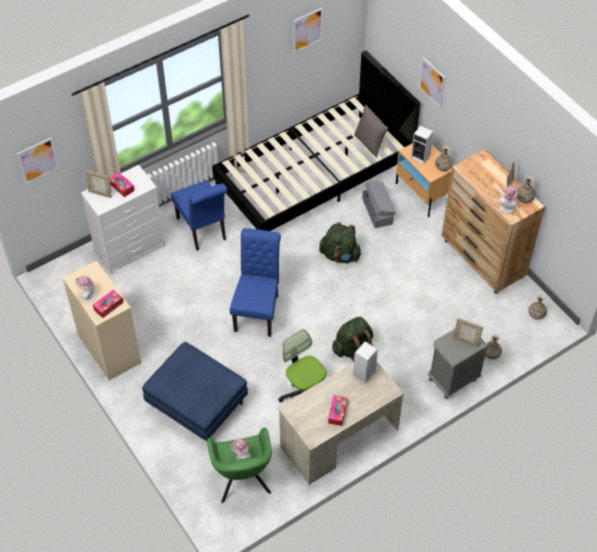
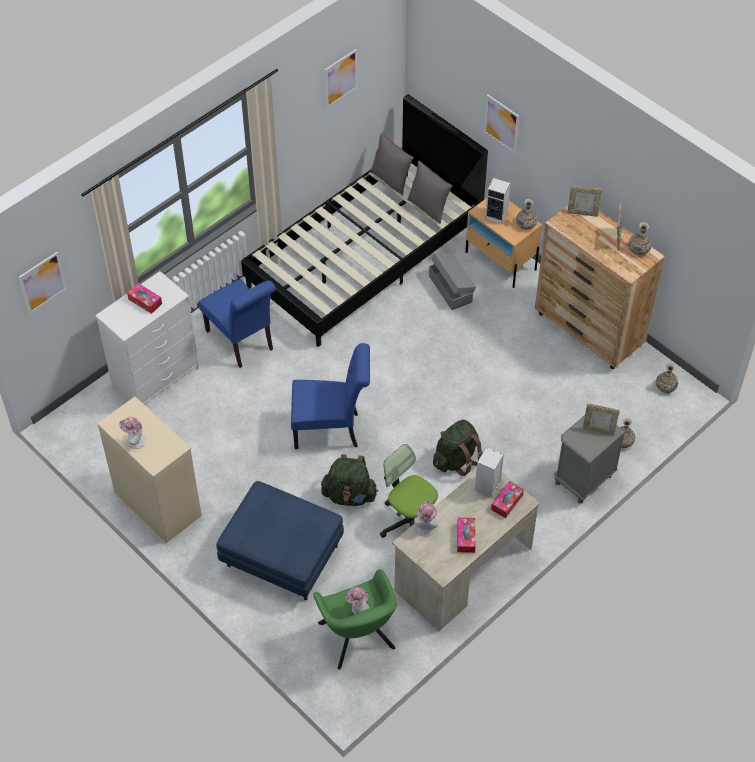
camera: 10 degrees left, 0 degrees up
picture frame [86,170,112,198] -> picture frame moved to [567,185,602,217]
tissue box [93,290,123,318] -> tissue box moved to [491,481,524,518]
blue chair [230,228,281,337] -> blue chair turned 90 degrees clockwise [291,343,370,449]
green backpack [319,222,362,263] -> green backpack moved to [321,454,378,506]
hat [499,185,518,214] -> hat moved to [414,501,439,537]
none -> grey pillow [371,133,414,196]

